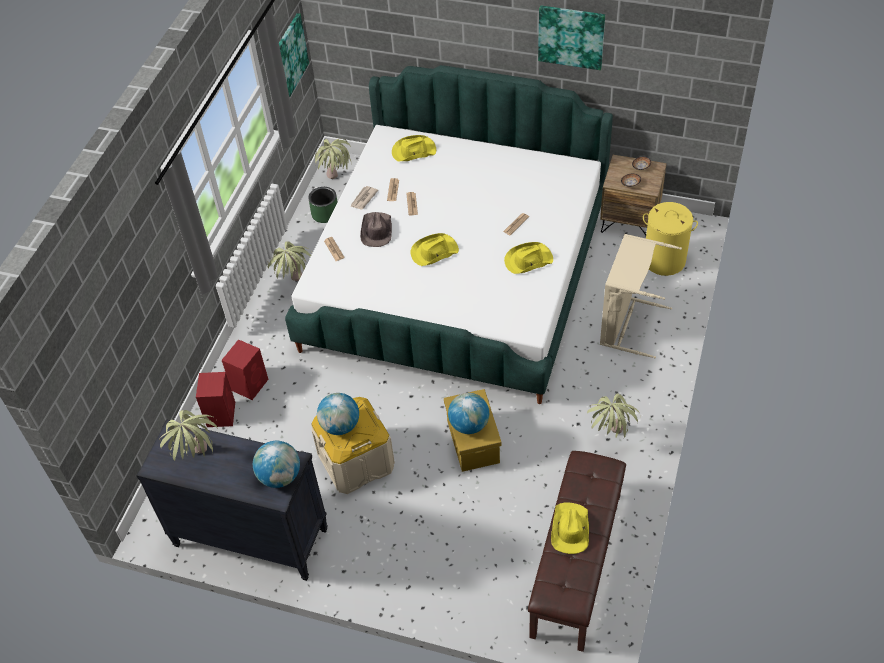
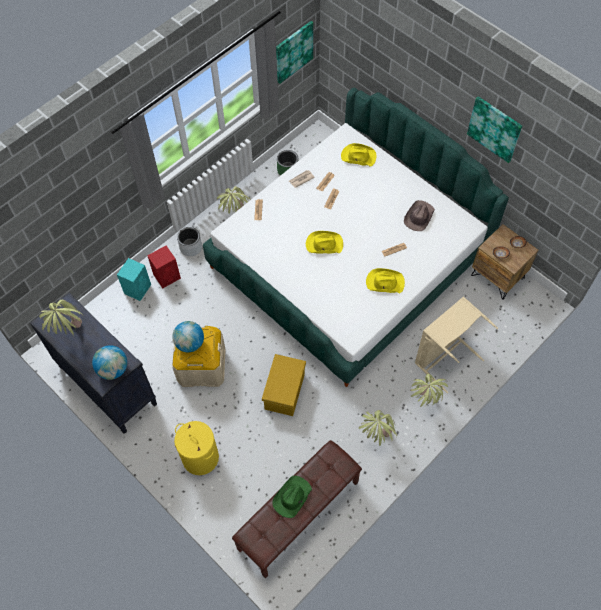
camera: 25 degrees right, 10 degrees up
red speaker [196,372,235,427] -> turquoise speaker [117,258,151,301]
potted plant [315,139,351,179] -> potted plant moved to [410,374,448,407]
brown hat [360,212,392,247] -> brown hat moved to [404,200,435,231]
globe [448,393,489,434] -> none
yellow hat [551,503,589,554] -> green hat [272,476,312,518]
yellow laundry basket [643,202,698,276] -> yellow laundry basket moved to [174,421,219,475]
none -> grey planter [177,227,202,256]

